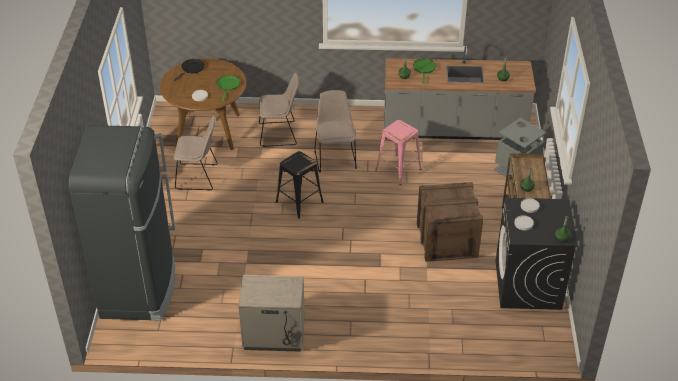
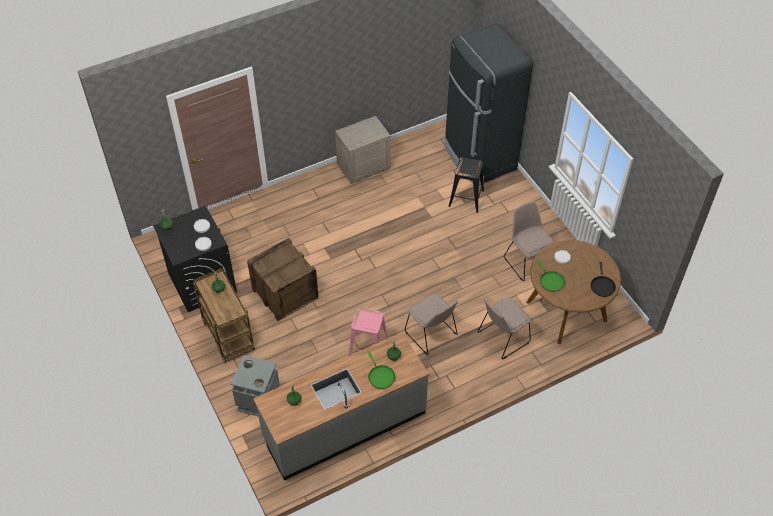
camera: 150 degrees right, 10 degrees up
beige chair [174,115,218,191] -> beige chair turned 90 degrees clockwise [504,202,554,281]
black stool [276,151,324,219] -> black stool moved to [448,157,484,213]

